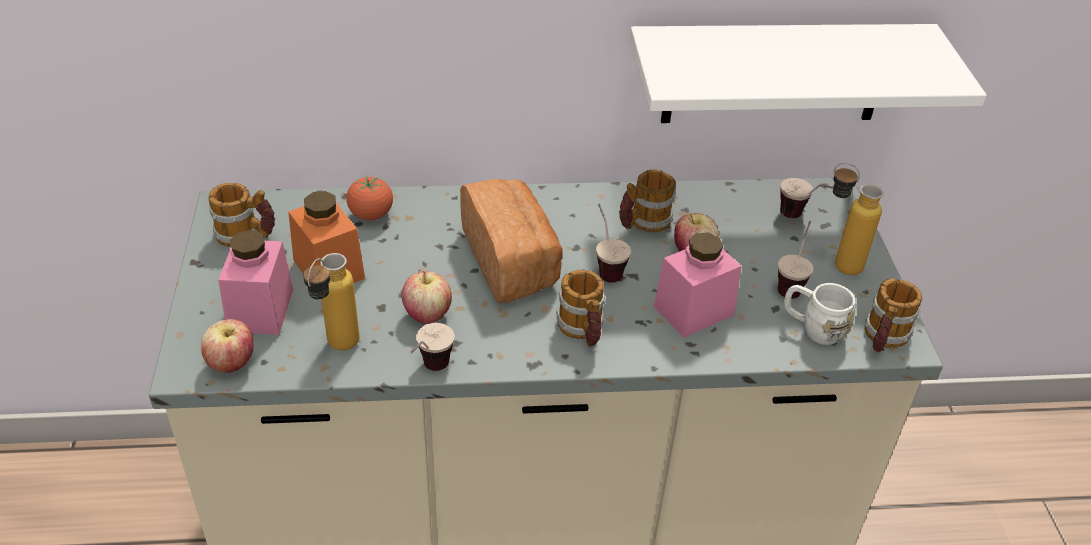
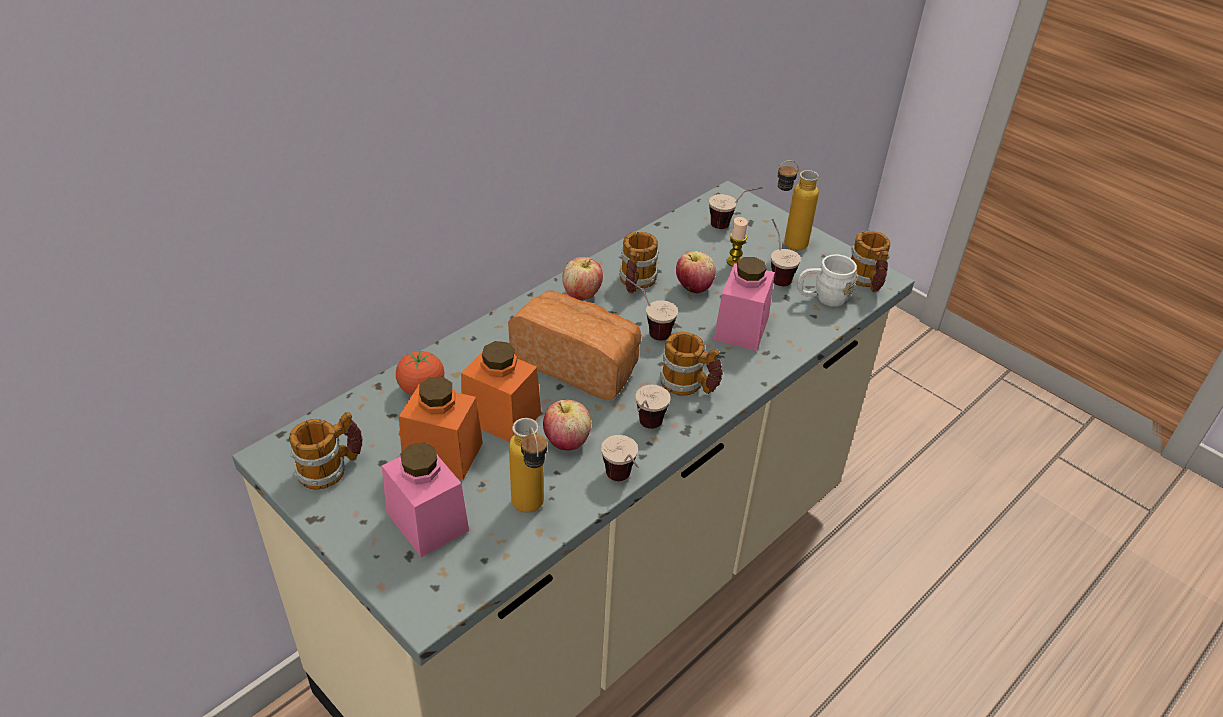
camera: 40 degrees left, 0 degrees up
apple [201,319,253,373] -> apple moved to [562,257,603,300]
white shelf [630,24,987,123] -> none
none -> orange jar [461,341,541,442]
none -> cup [635,385,671,429]
none -> candle [727,217,748,267]

